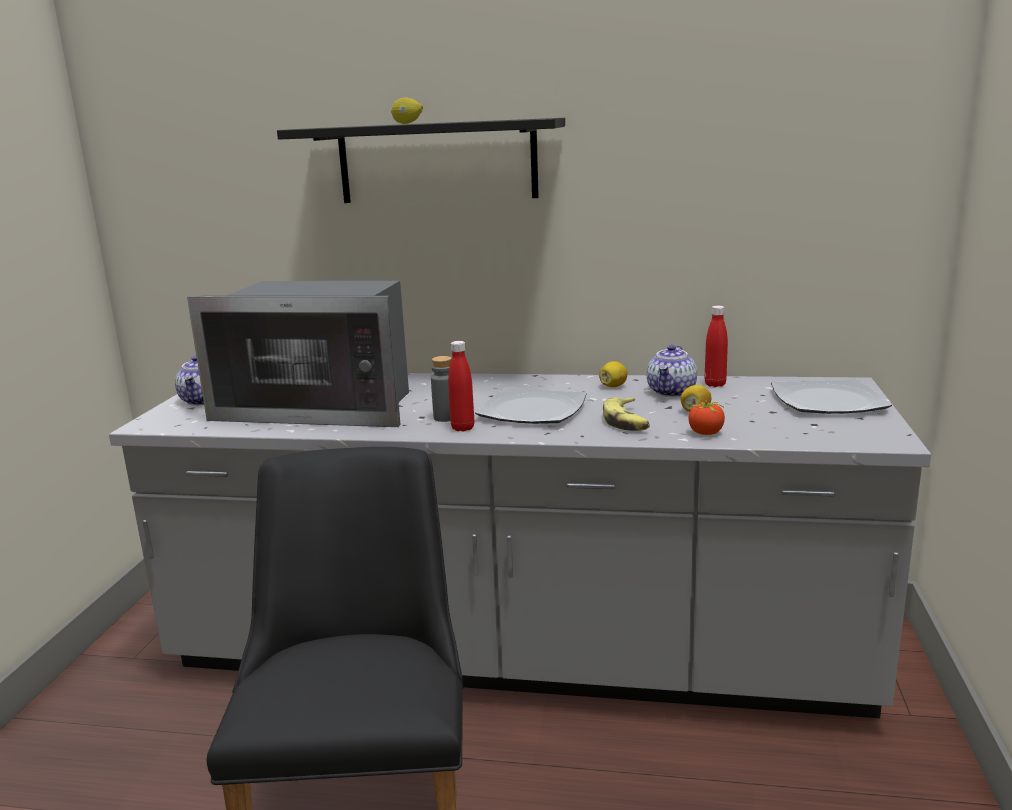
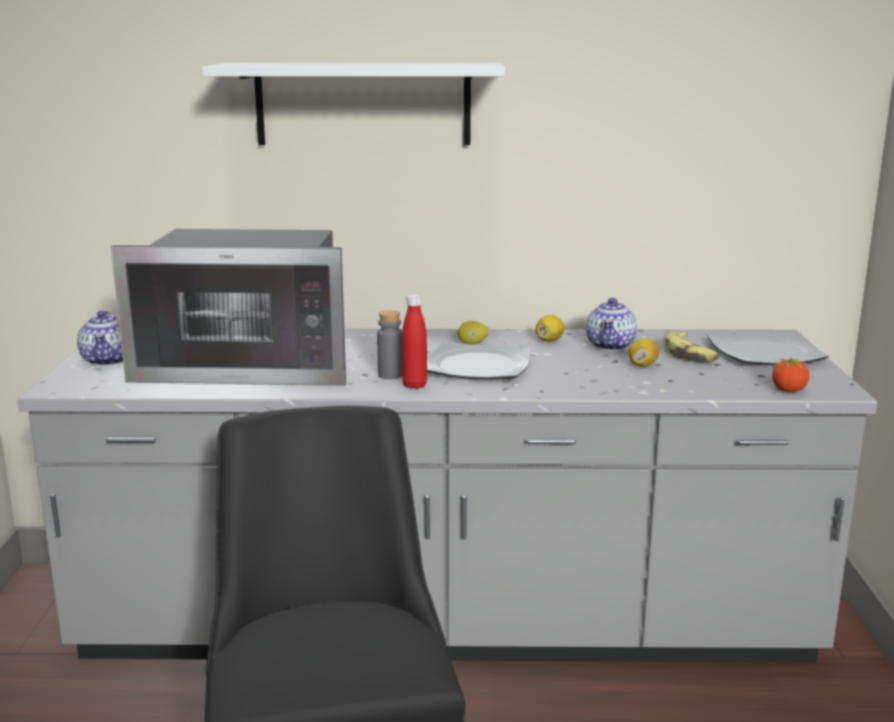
camera: 10 degrees left, 0 degrees up
black shelf [277,118,565,203] -> white shelf [202,63,505,145]
lemon [391,98,423,124] -> lemon moved to [456,321,489,345]
banana [603,397,650,431] -> banana moved to [663,332,719,362]
tomato [687,401,725,435] -> tomato moved to [772,358,809,392]
red bottle [705,306,728,387] -> none

